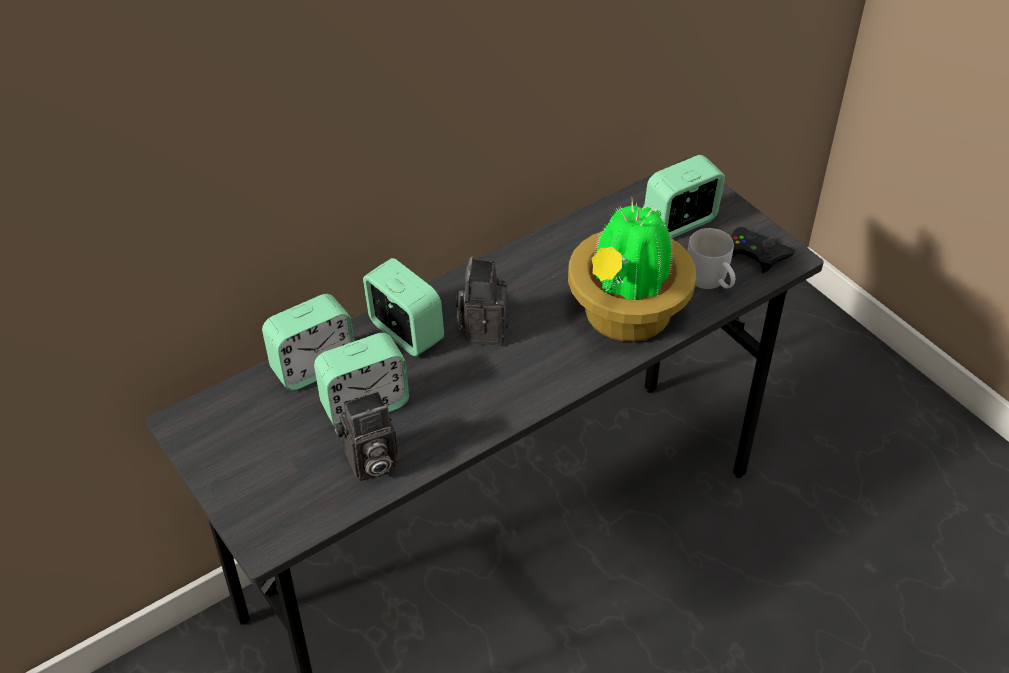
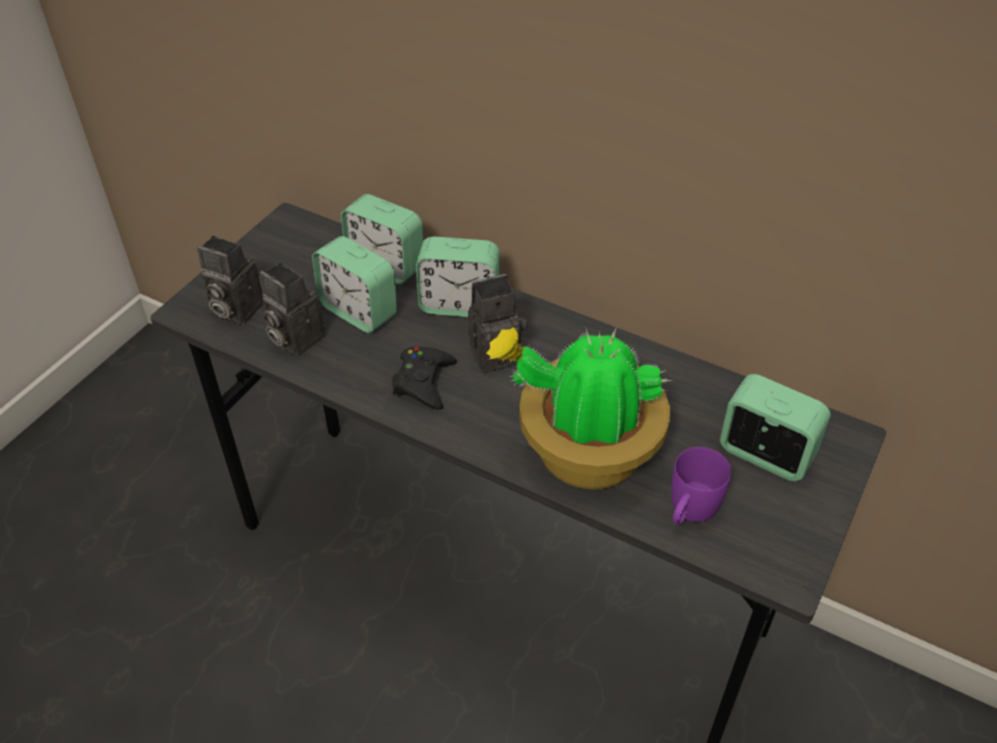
camera: 65 degrees right, 0 degrees up
alarm clock [363,258,444,356] -> alarm clock turned 75 degrees clockwise [416,237,500,317]
white mug [688,228,735,289] -> purple mug [671,447,731,525]
black game controller [731,227,795,273] -> black game controller moved to [392,347,457,410]
none -> camera [197,236,263,325]

